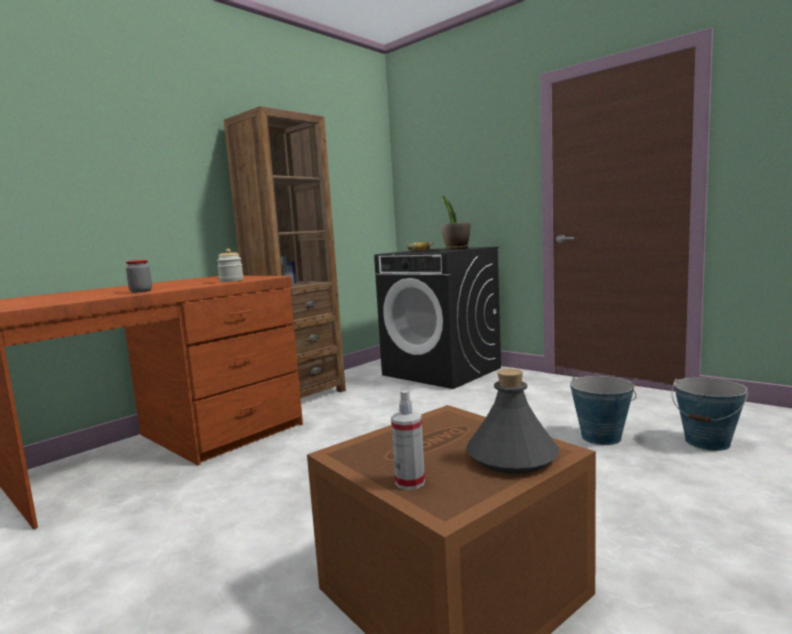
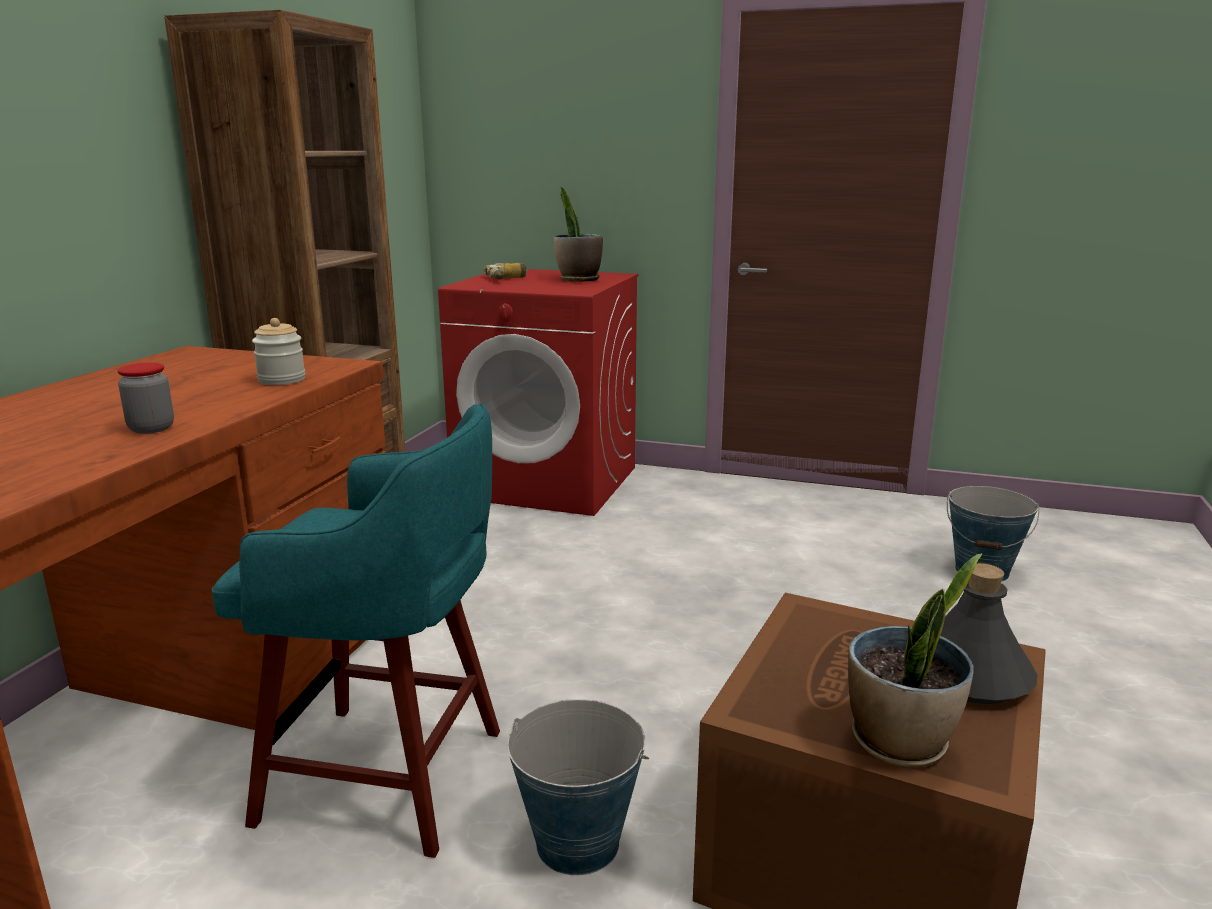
camera: 25 degrees left, 10 degrees up
black washing machine [374,247,501,389] -> red washing machine [438,269,638,516]
spray bottle [391,390,425,490] -> potted plant [848,553,983,768]
bucket [570,376,636,445] -> bucket moved to [507,699,649,875]
none -> turquoise stool [211,403,500,858]

